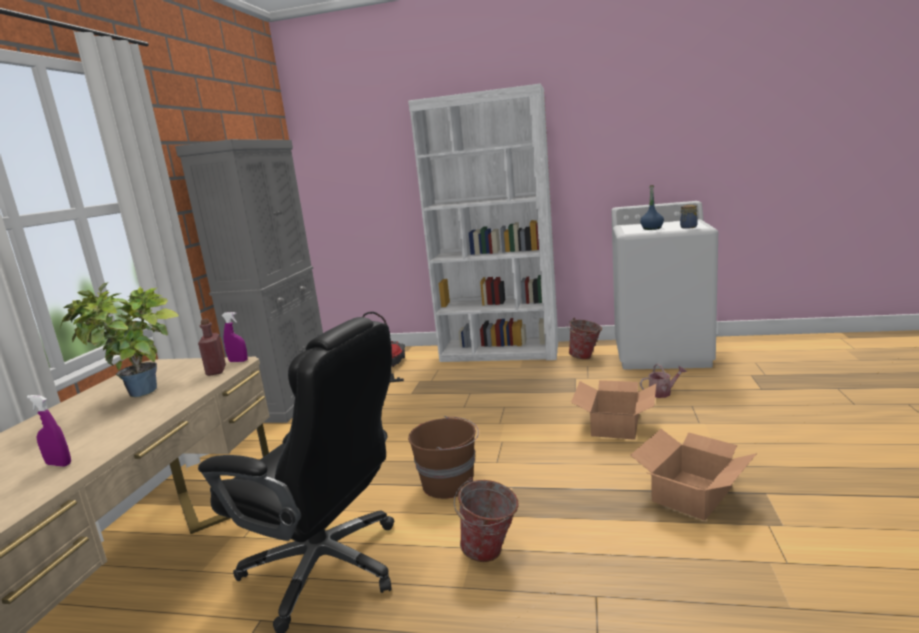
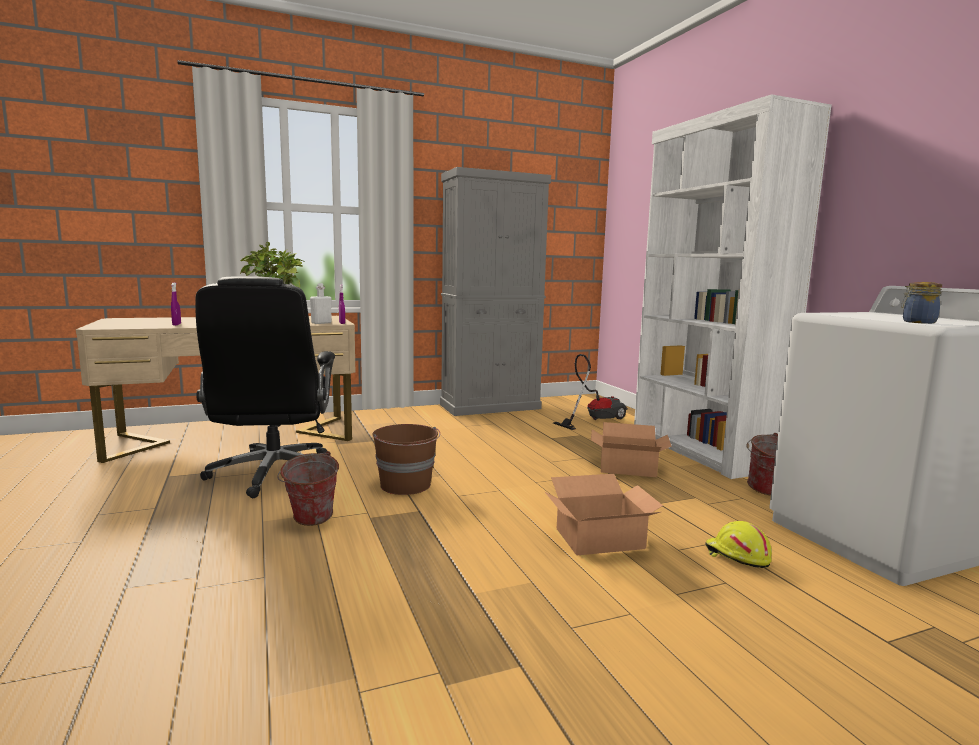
camera: 55 degrees right, 5 degrees down
red bottle [198,318,226,376] -> white bottle [310,283,332,324]
cardboard box [630,429,757,521] -> cardboard box moved to [591,422,672,477]
blue bottle [640,185,664,230] -> none
watering can [640,363,687,398] -> yellow hard hat [705,521,772,568]

